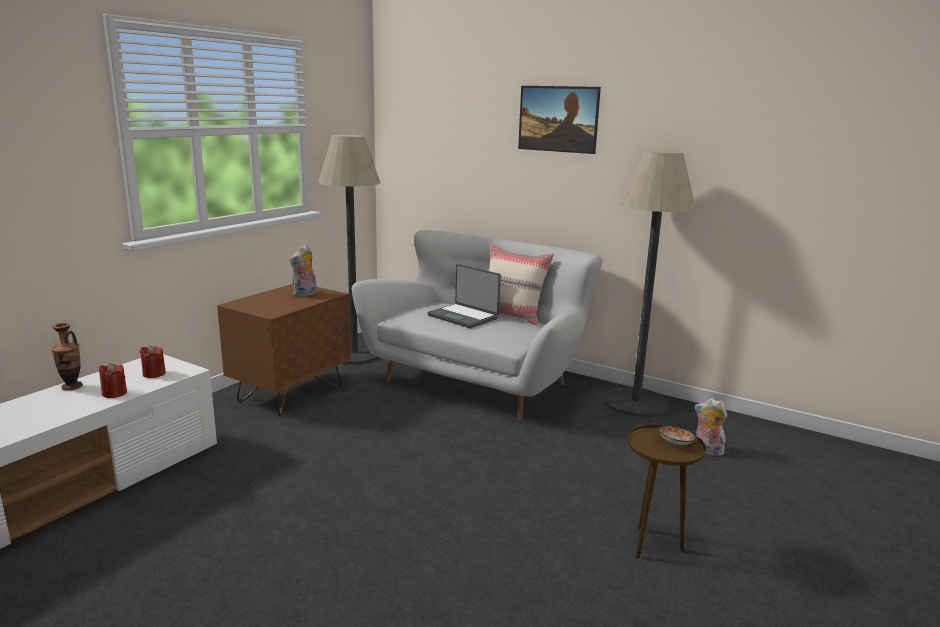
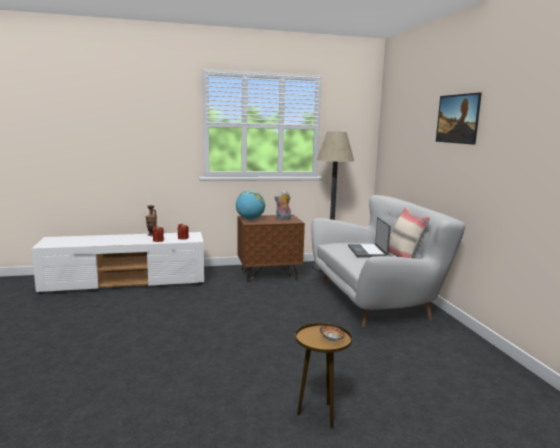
camera: 45 degrees right, 5 degrees down
floor lamp [604,150,696,417] -> none
plush toy [695,398,727,456] -> none
none -> globe [236,190,265,220]

